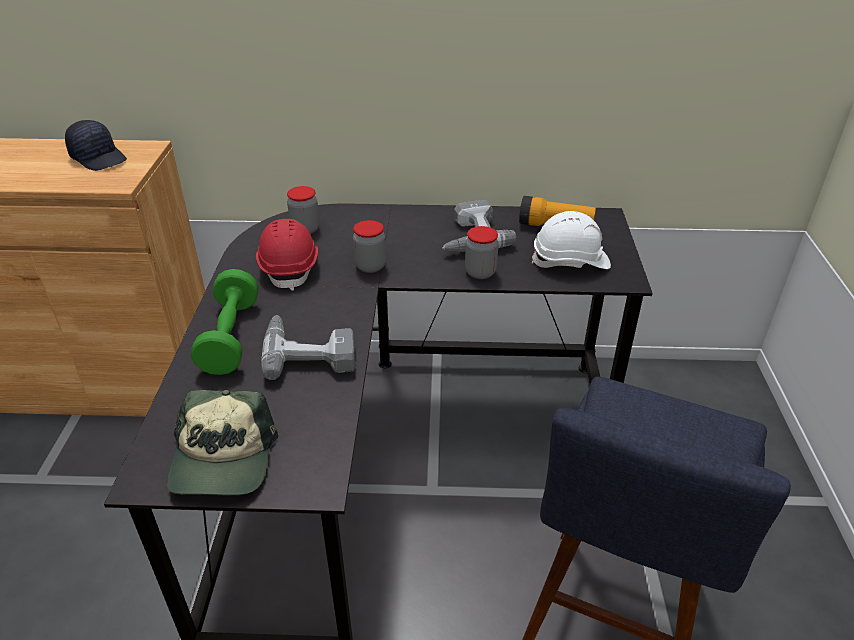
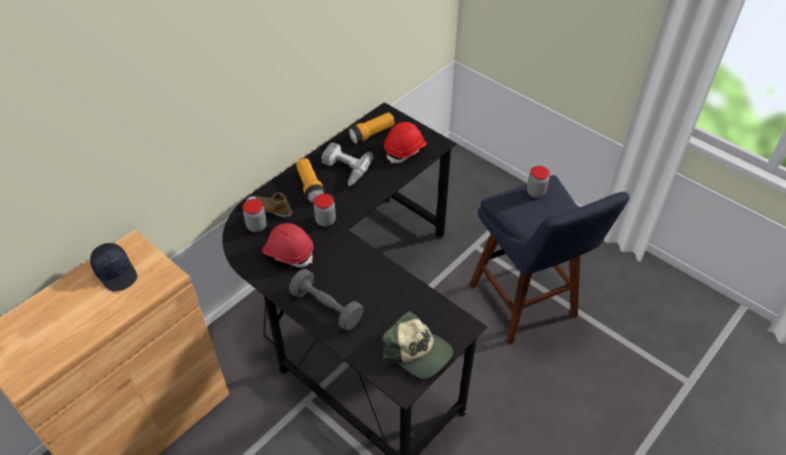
camera: 50 degrees left, 10 degrees up
black cap [65,120,127,171] -> black cap turned 60 degrees clockwise [90,243,137,292]
green dumbbell [191,269,258,375] -> grey dumbbell [289,269,363,331]
power drill [261,315,355,380] -> none
jar [465,226,499,279] -> jar moved to [527,166,550,198]
white hard hat [532,211,611,269] -> red hard hat [384,122,427,164]
none -> shoe [246,192,292,218]
none -> flashlight [296,158,326,203]

